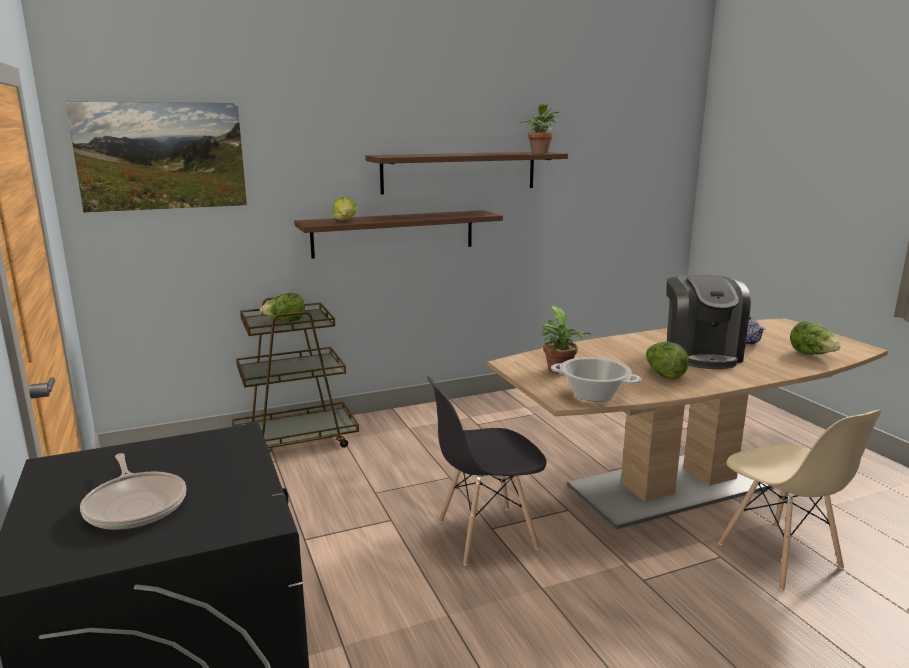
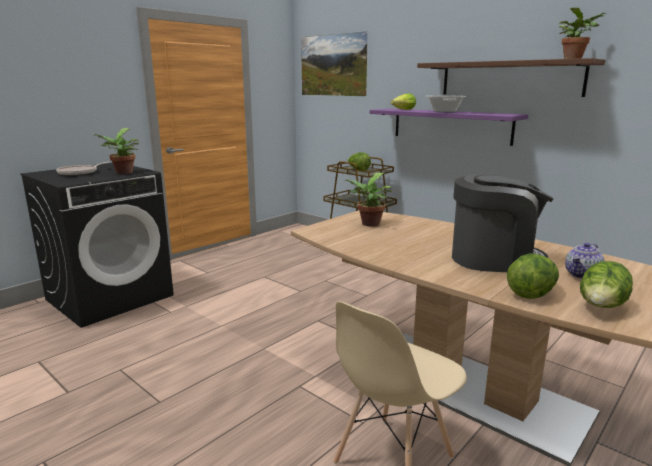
camera: 65 degrees right, 0 degrees up
brown shelf [294,210,503,259] -> purple shelf [370,109,528,146]
grey chair [427,376,547,566] -> none
cooking pot [551,357,641,402] -> cooking pot moved to [426,96,466,113]
lettuce [646,342,689,380] -> lettuce moved to [507,253,559,299]
coffee machine [666,275,751,369] -> coffee machine turned 150 degrees counterclockwise [452,174,554,272]
none -> potted plant [93,128,139,174]

